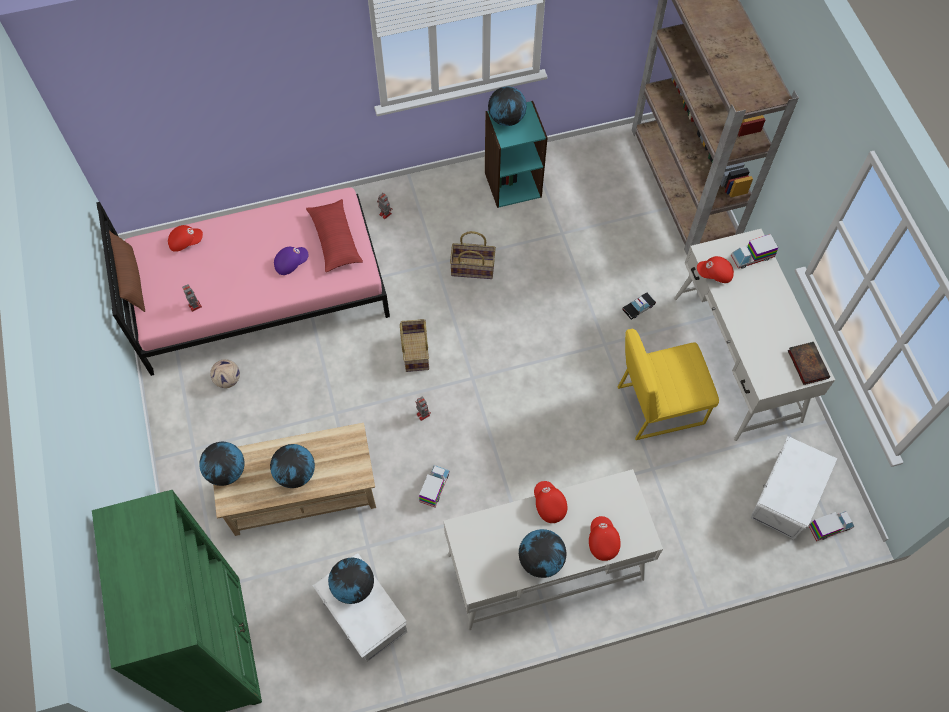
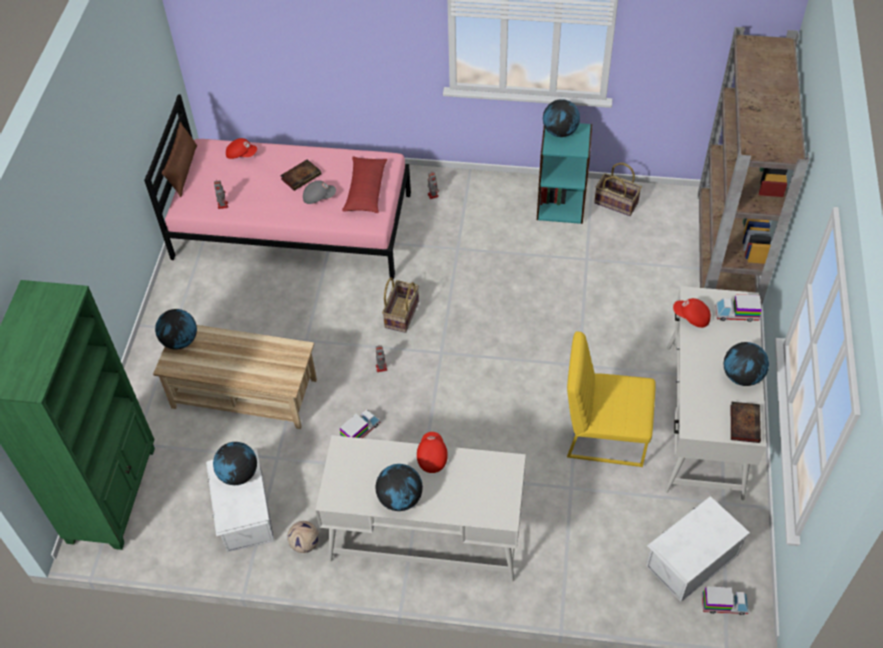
camera: 25 degrees right, 10 degrees down
football [210,359,240,388] -> football moved to [287,521,319,553]
globe [270,444,315,488] -> globe moved to [723,342,769,386]
purple cap [274,247,308,275] -> grey cap [303,180,336,204]
basket [450,231,496,279] -> basket moved to [594,163,642,216]
red cap [589,516,621,561] -> none
toy car [622,292,656,320] -> none
none -> book [280,159,322,191]

